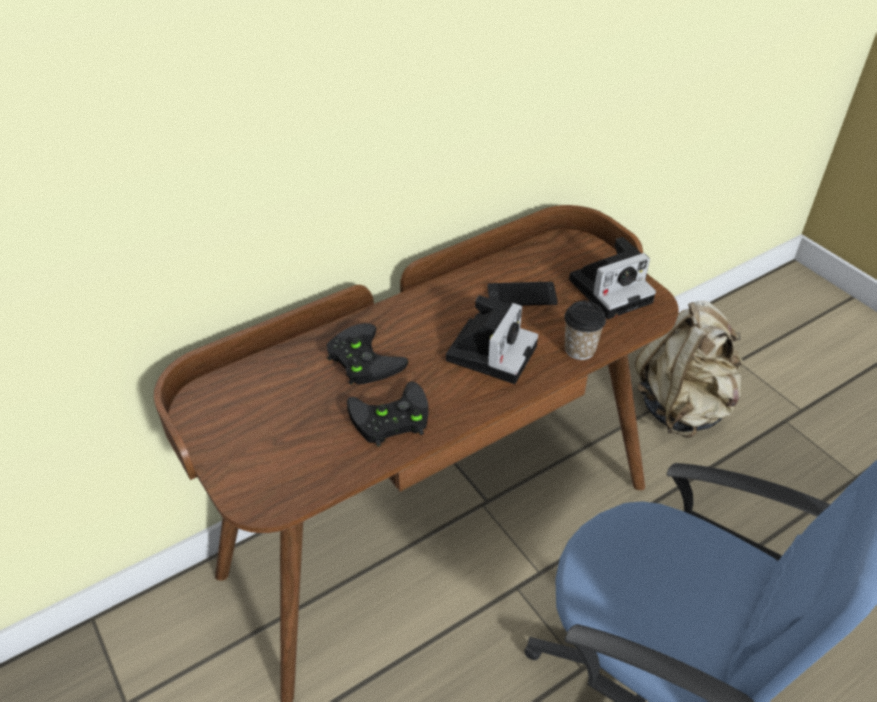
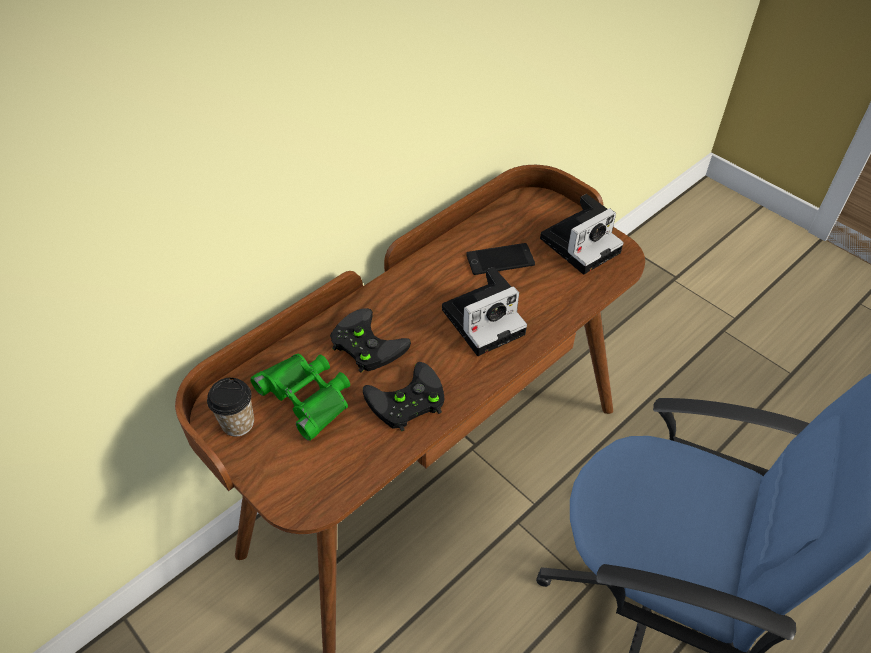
camera: 10 degrees left, 5 degrees up
camera [446,295,538,384] -> camera turned 45 degrees clockwise [442,267,527,356]
cup [564,301,606,360] -> cup moved to [207,378,254,437]
beige backpack [635,301,743,438] -> none
none -> green binoculars [250,354,350,441]

